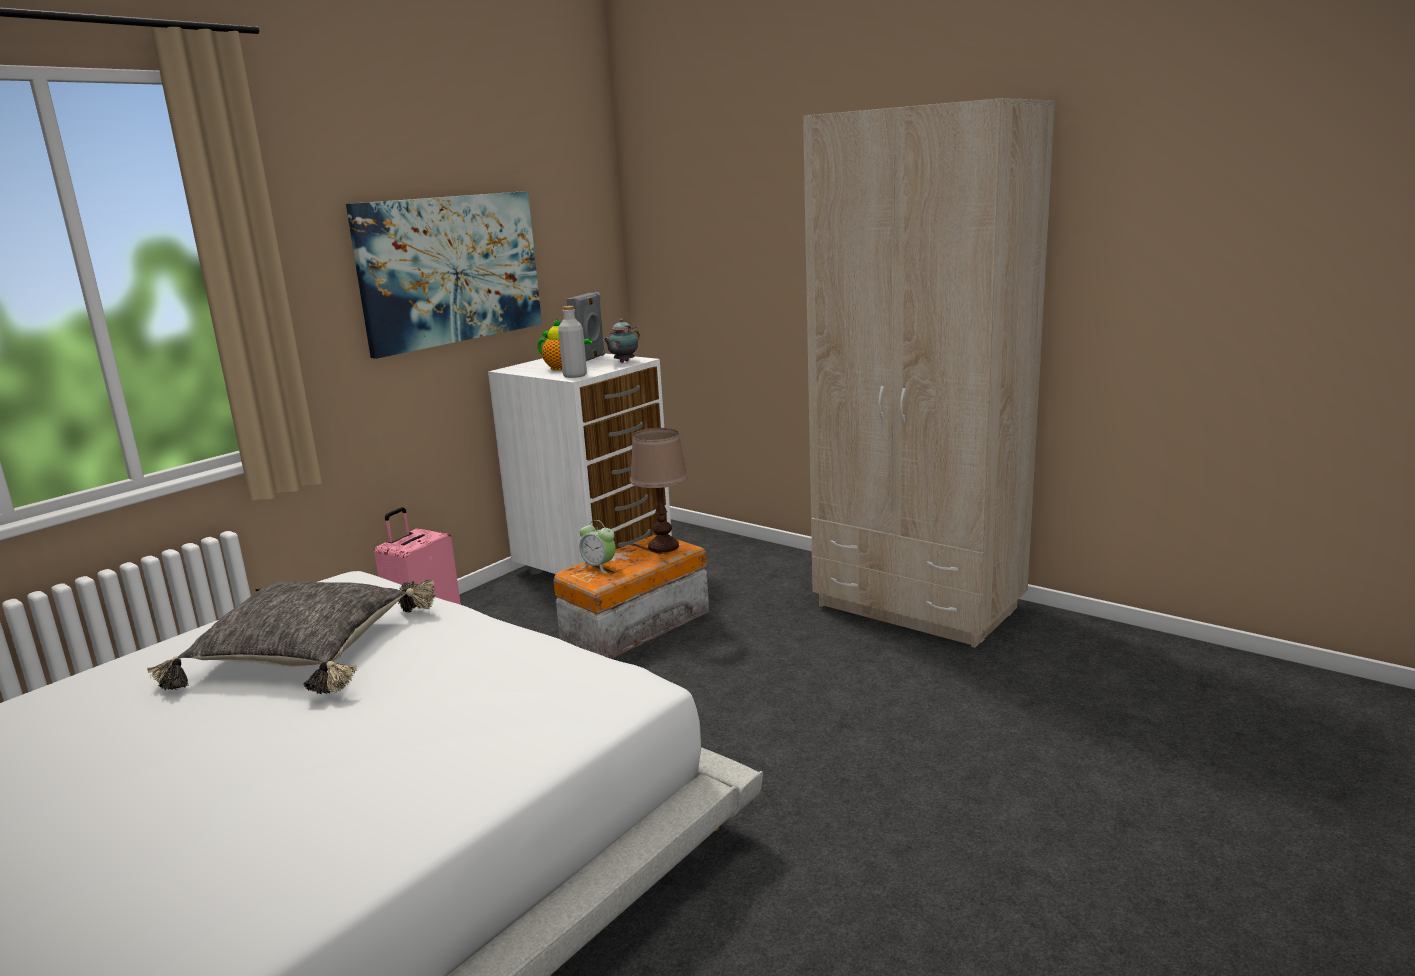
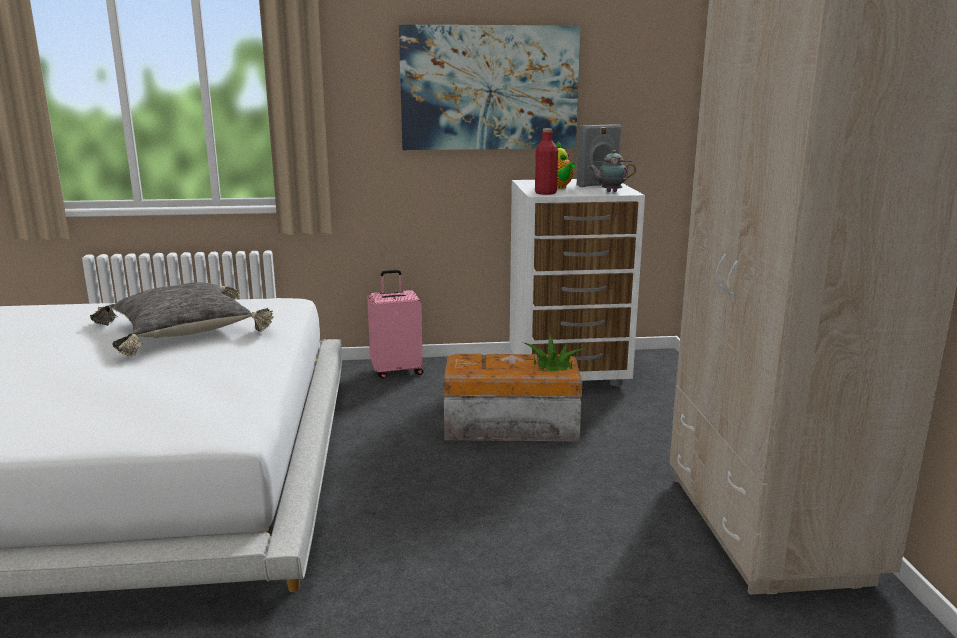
camera: 45 degrees right, 0 degrees up
grey bottle [558,306,587,378] -> red bottle [535,129,558,195]
alarm clock [579,520,616,573] -> none
brown table lamp [630,428,688,553] -> potted plant [522,332,585,371]

